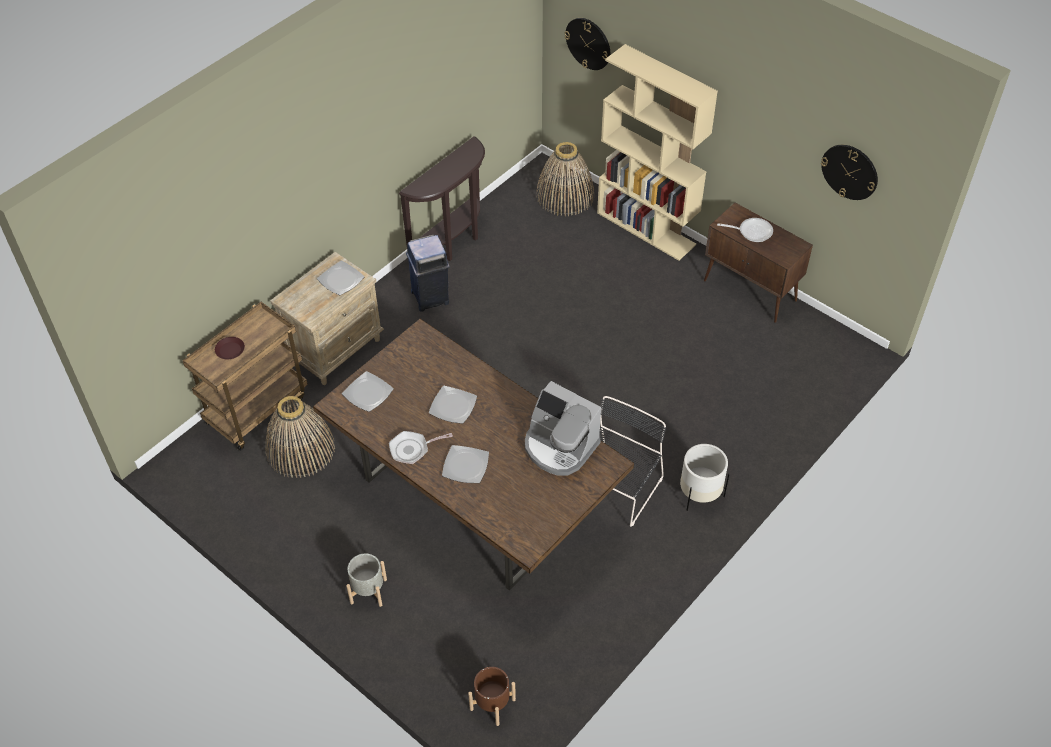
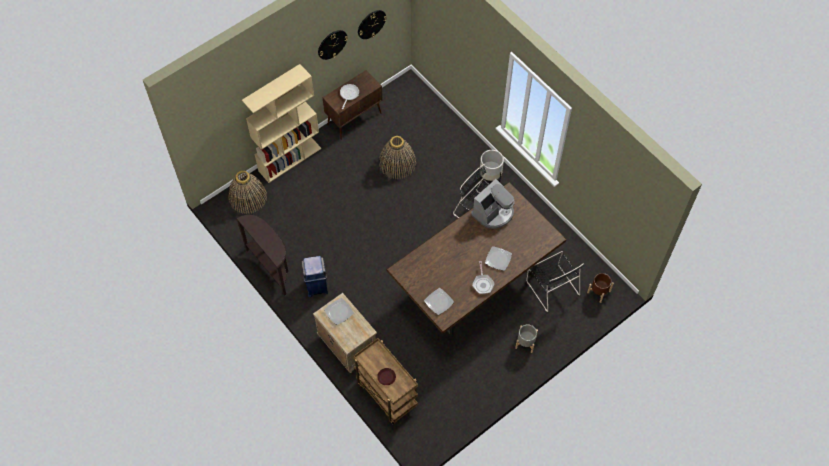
camera: 80 degrees left, 10 degrees up
basket [265,396,335,478] -> basket moved to [379,136,416,179]
plate [429,386,477,424] -> none
wall clock [565,18,610,70] -> wall clock moved to [318,30,348,60]
none -> black chair [526,251,584,312]

